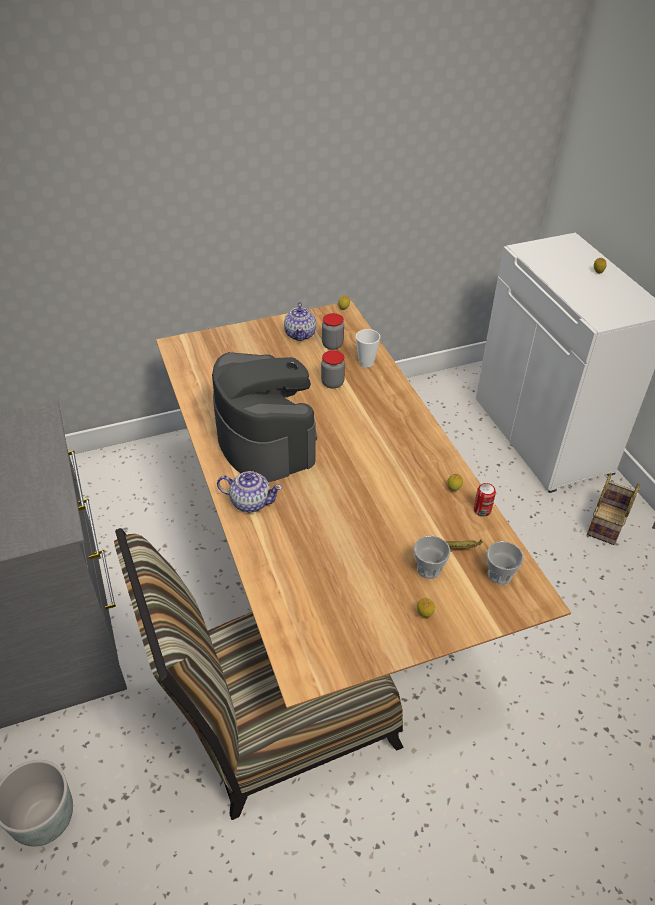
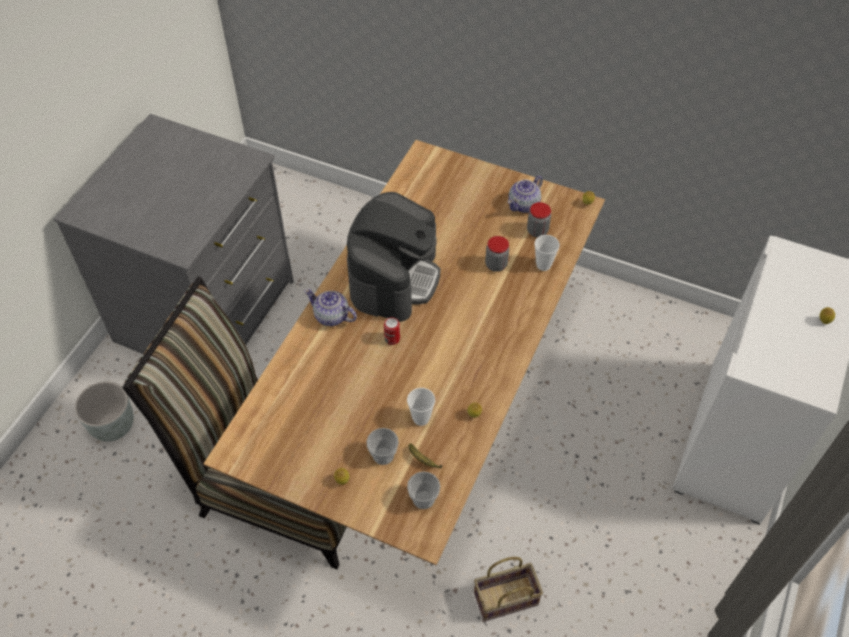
camera: 45 degrees right, 10 degrees up
teapot [217,471,282,513] -> teapot turned 150 degrees clockwise [304,289,357,326]
can [474,483,496,517] -> can moved to [384,317,400,345]
basket [587,473,640,545] -> basket moved to [474,557,543,622]
none -> cup [407,388,435,426]

